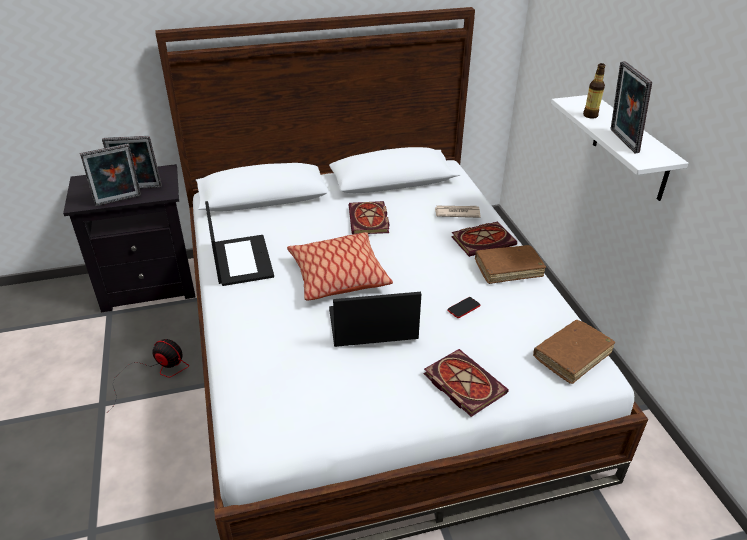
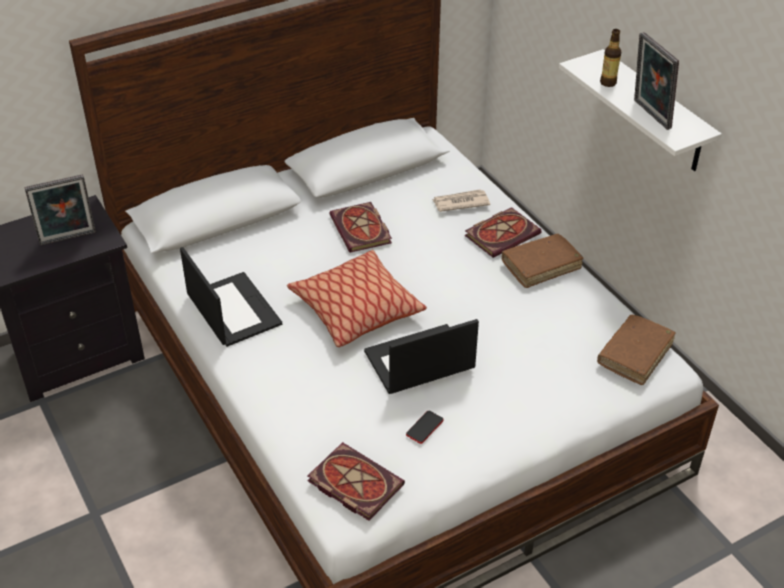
camera: 15 degrees left, 5 degrees up
picture frame [80,143,141,206] -> none
fan [107,339,189,413] -> none
book [424,349,509,417] -> book moved to [308,442,405,521]
phone [448,297,480,318] -> phone moved to [406,410,443,444]

